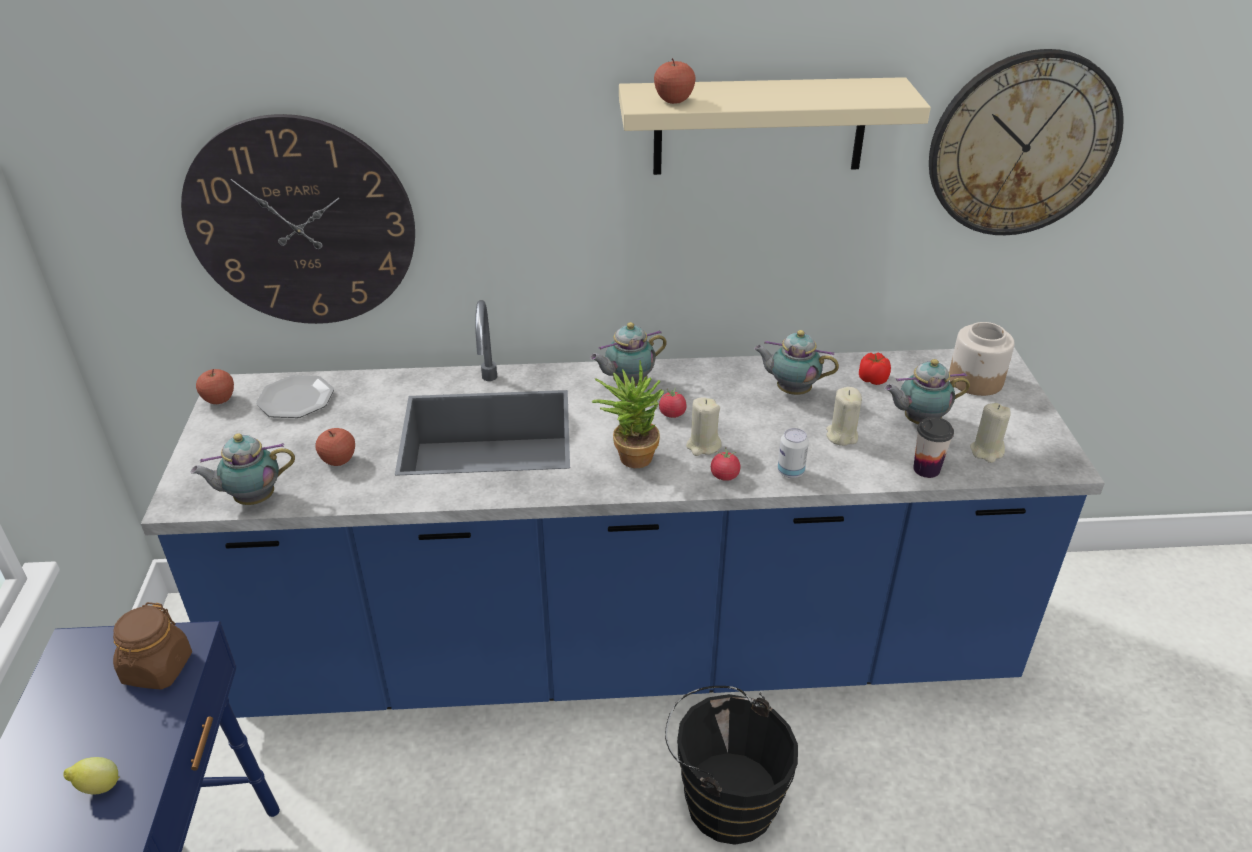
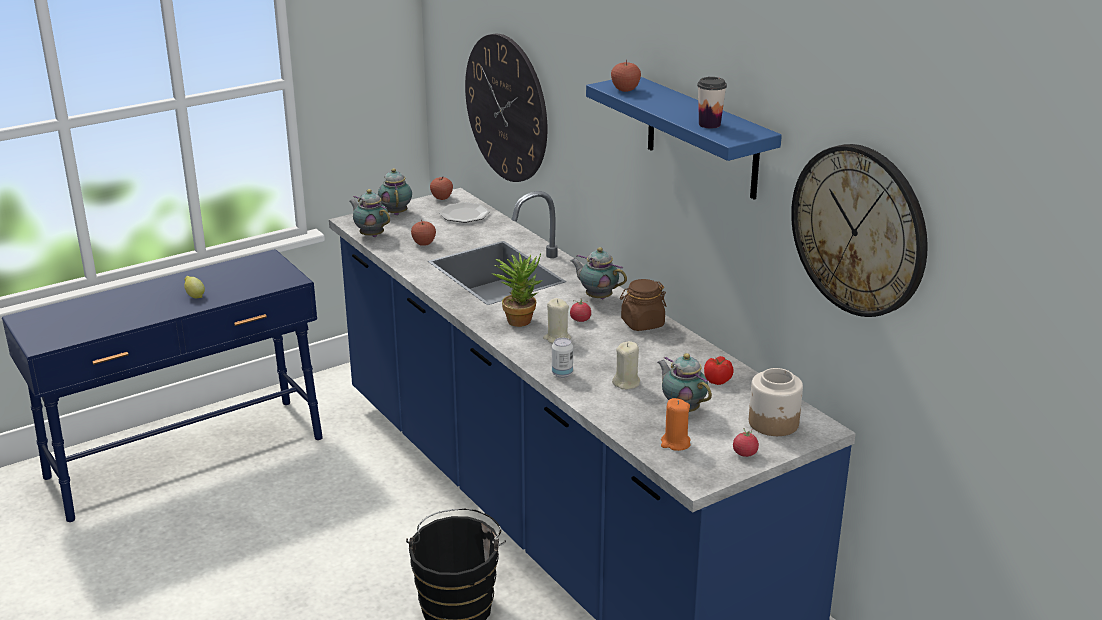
camera: 60 degrees right, 10 degrees down
brown jar [113,602,192,689] -> brown jar moved to [620,279,666,331]
beige shelf [619,77,931,175] -> blue shelf [586,77,782,200]
tomato [711,447,740,481] -> tomato moved to [733,428,759,457]
teapot [754,330,839,395] -> teapot moved to [378,168,412,215]
cup [913,417,954,478] -> cup moved to [697,77,727,128]
beige candle [970,403,1011,463] -> orange candle [661,398,691,451]

